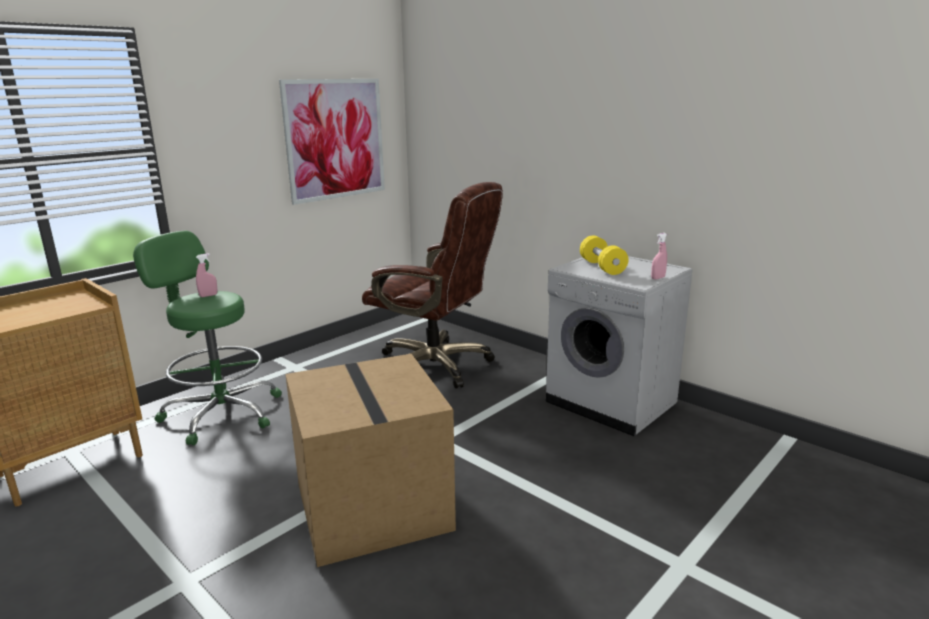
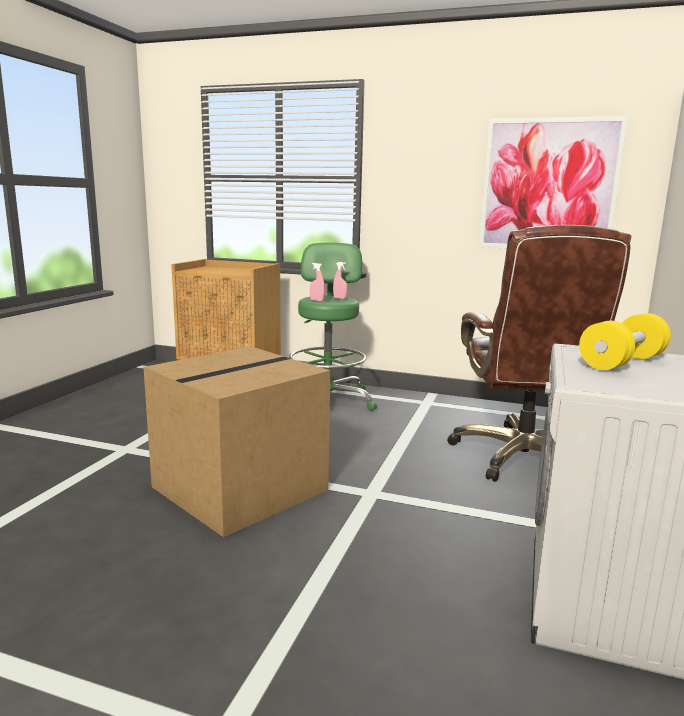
camera: 65 degrees right, 5 degrees down
pink spray bottle [651,233,667,280] -> pink spray bottle moved to [310,263,325,302]

